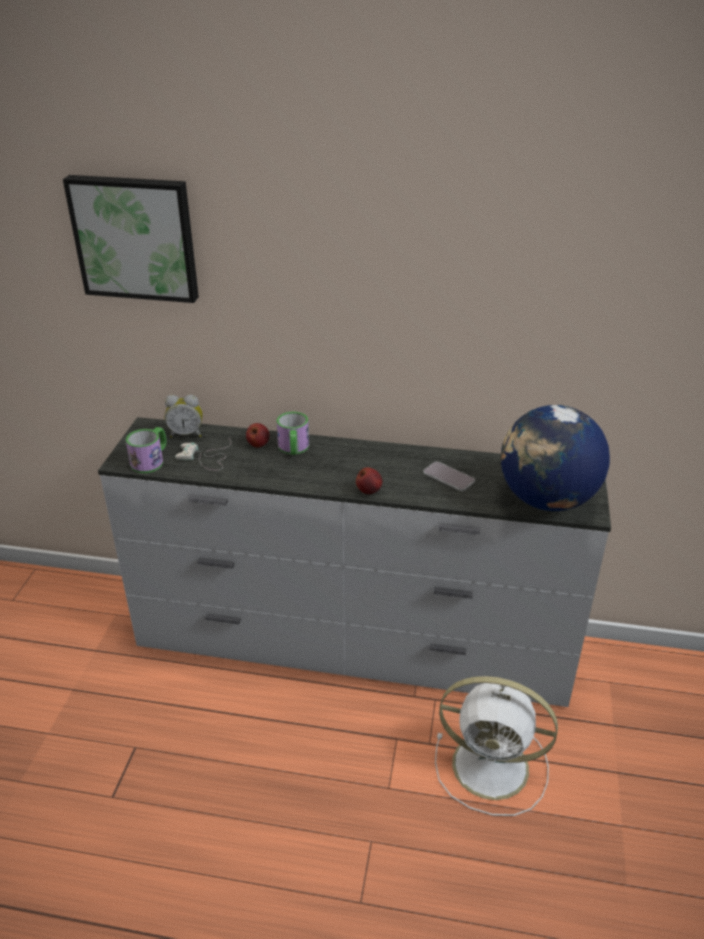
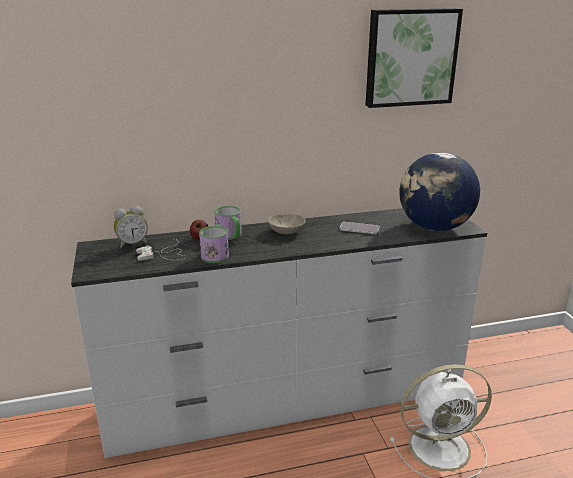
camera: 25 degrees left, 10 degrees down
picture [63,175,199,303] -> picture moved to [365,8,463,108]
mug [126,427,167,473] -> mug moved to [199,224,229,263]
apple [356,467,382,494] -> none
none -> beige bowl [268,214,306,234]

